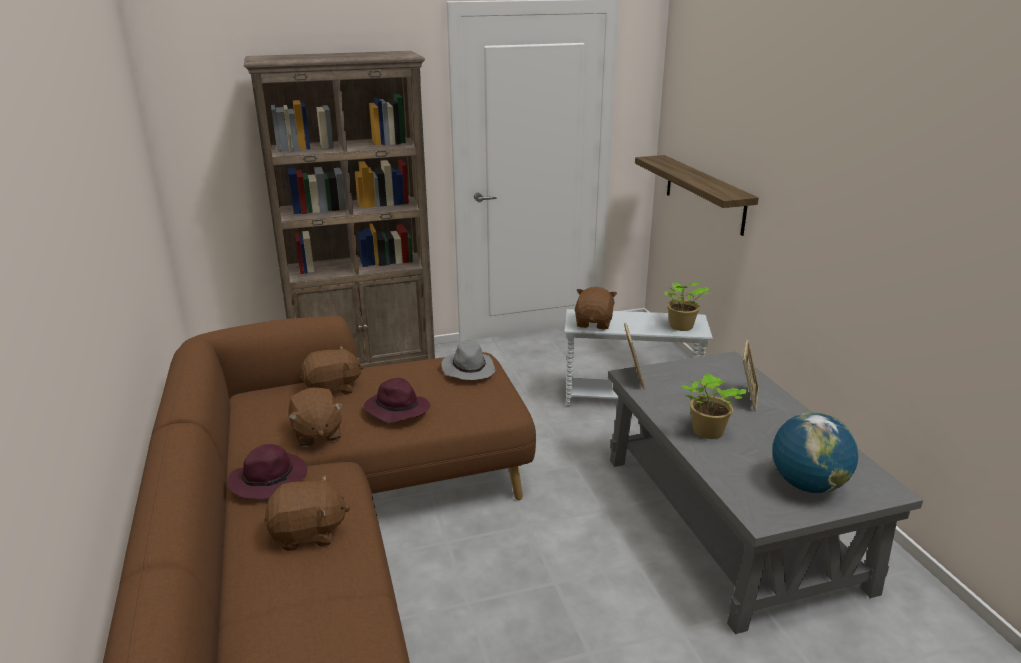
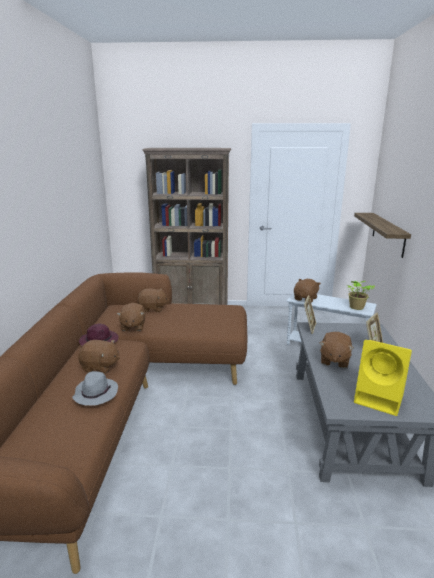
camera: 20 degrees right, 5 degrees down
purple hat [364,378,430,423] -> none
grey hat [441,341,496,380] -> grey hat moved to [72,371,118,406]
potted plant [681,373,747,439] -> brown plush toy [320,332,354,368]
globe [772,412,859,493] -> yellow speaker [354,340,412,416]

